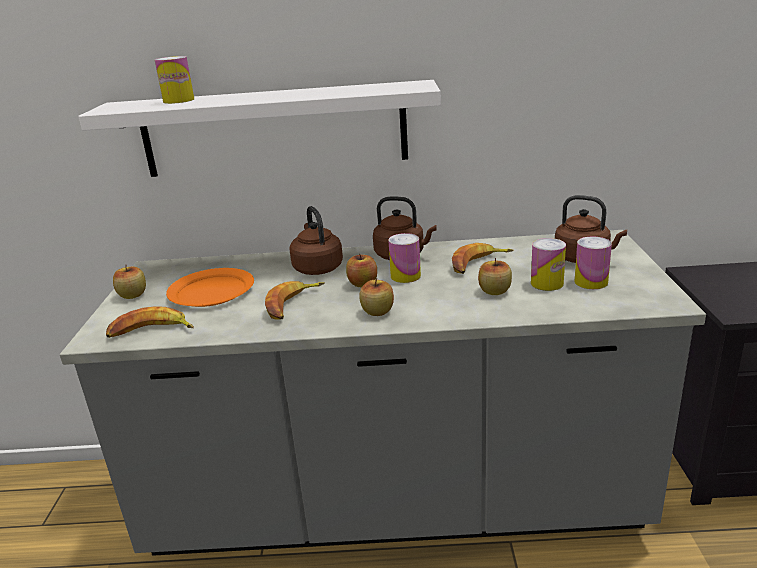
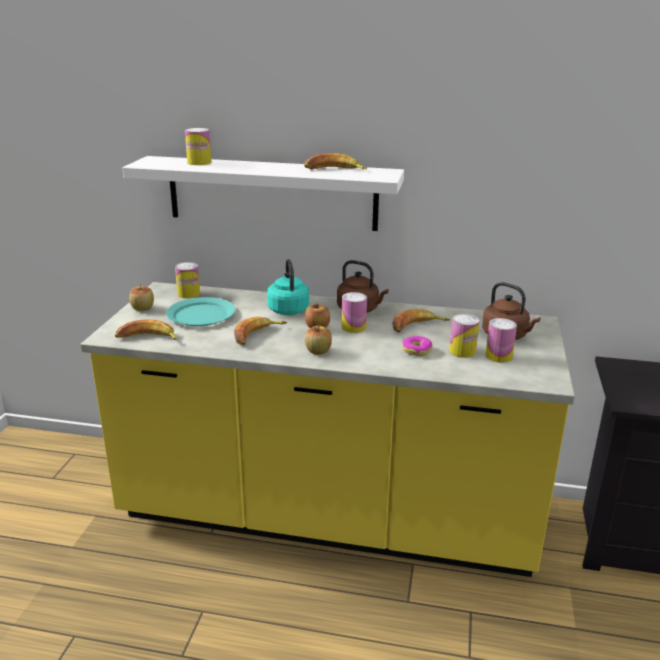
camera: 10 degrees right, 0 degrees up
grey counter [60,230,706,556] -> yellow counter [80,282,575,577]
orange plate [166,268,254,307] -> turquoise plate [166,297,235,326]
brown kettle [289,206,343,275] -> turquoise kettle [267,259,309,315]
apple [478,258,512,295] -> donut [402,336,432,356]
none -> can [175,262,200,298]
none -> banana [304,153,367,170]

